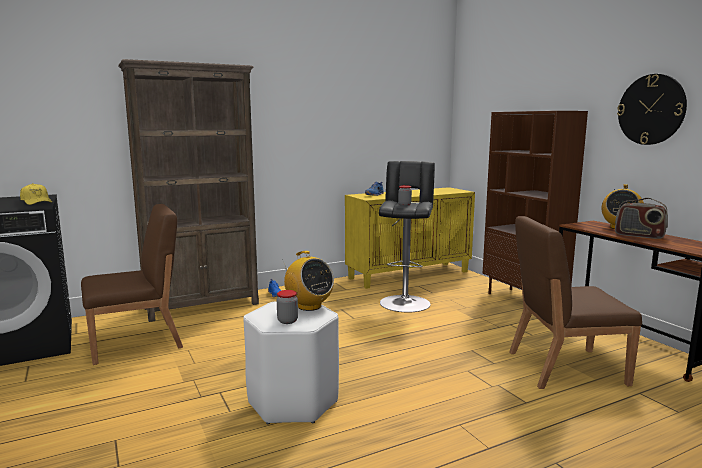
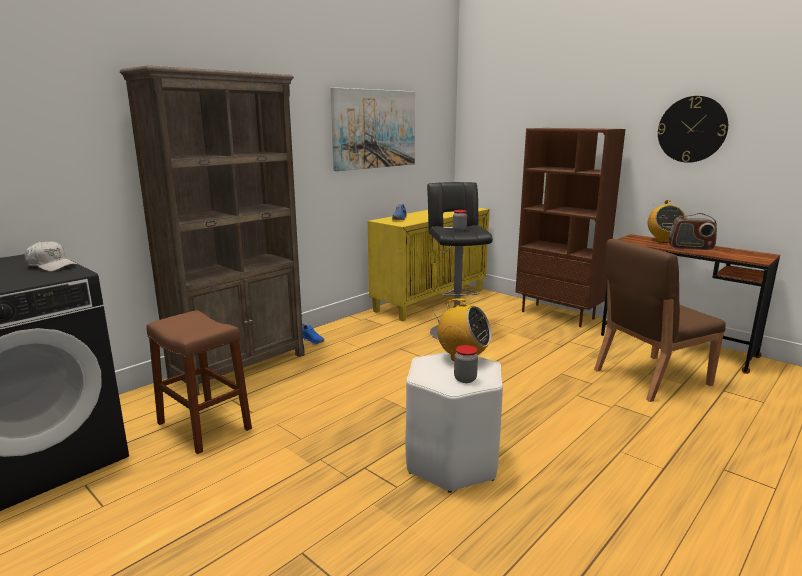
camera: 20 degrees left, 5 degrees up
yellow cap [20,183,52,205] -> white cap [24,241,78,272]
brown chair [81,204,183,365] -> brown stool [146,310,252,454]
none -> picture [331,87,415,171]

